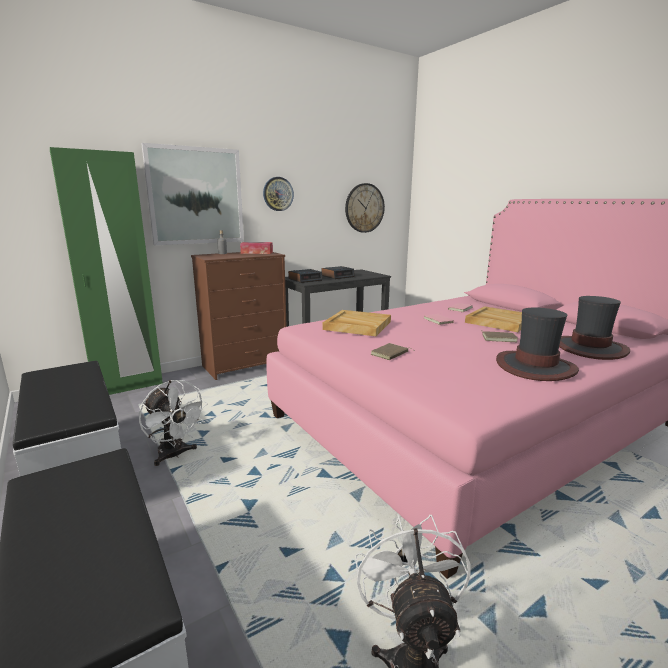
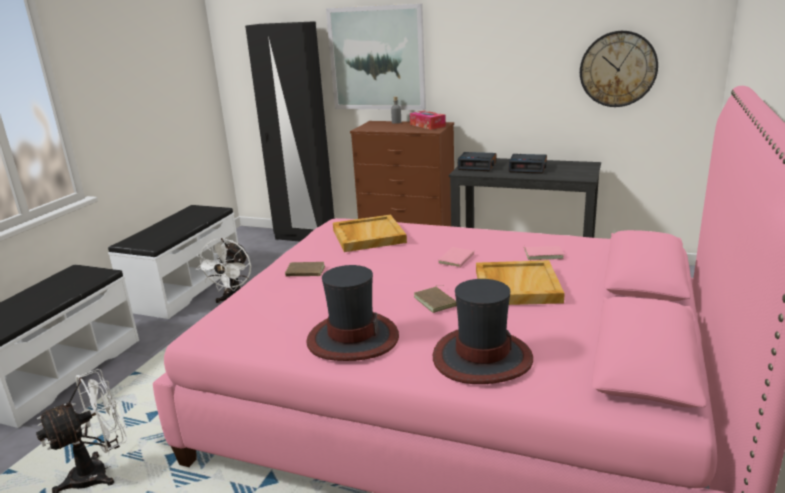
camera: 55 degrees right, 5 degrees up
green wardrobe [50,147,163,395] -> black wardrobe [245,21,334,242]
wall clock [263,177,294,211] -> none

